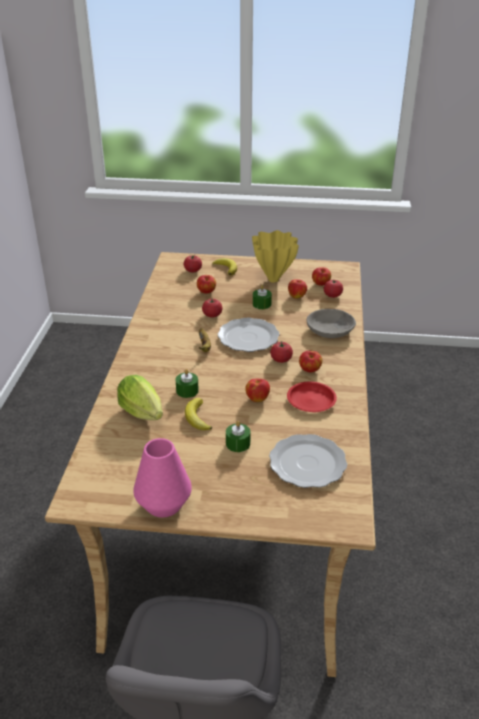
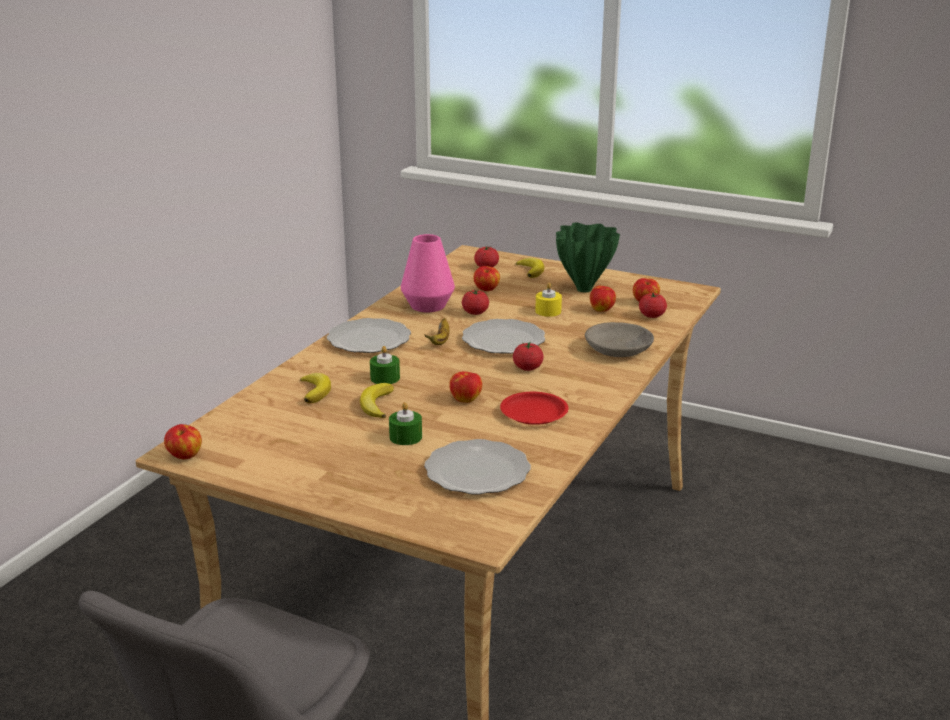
camera: 20 degrees right, 10 degrees down
lettuce [117,375,163,420] -> banana [300,373,331,403]
pink vase [133,438,192,517] -> pink vase moved to [401,234,455,312]
yellow vase [252,230,299,282] -> green vase [556,223,620,292]
green candle [253,285,272,309] -> yellow candle [535,282,562,317]
apple [299,351,322,372] -> apple moved to [164,424,202,459]
none -> plate [327,318,411,353]

